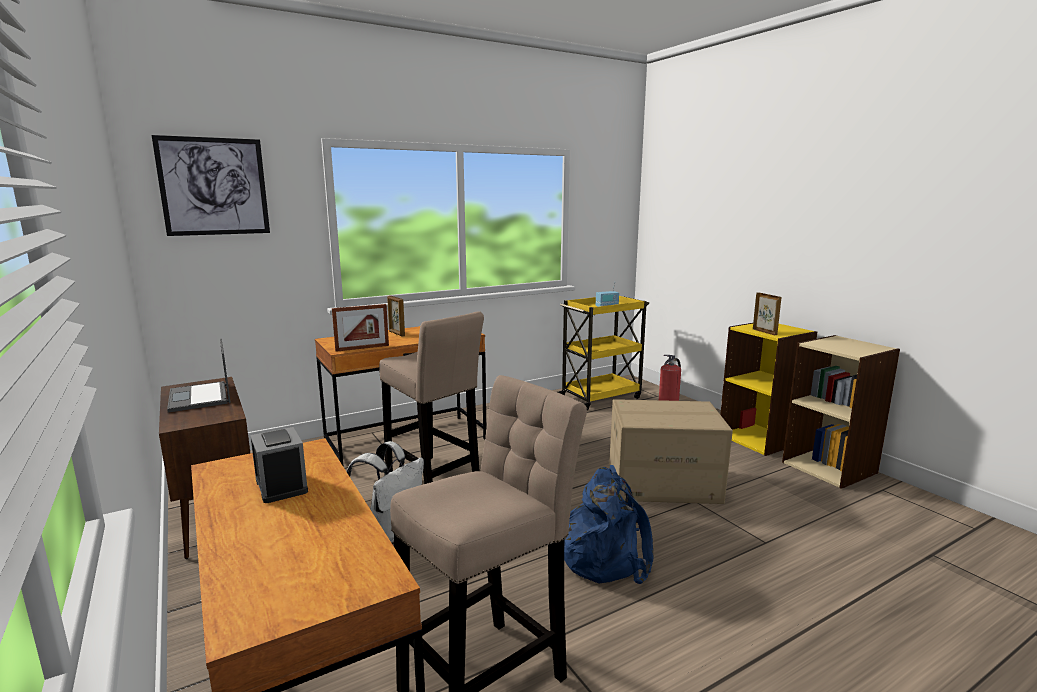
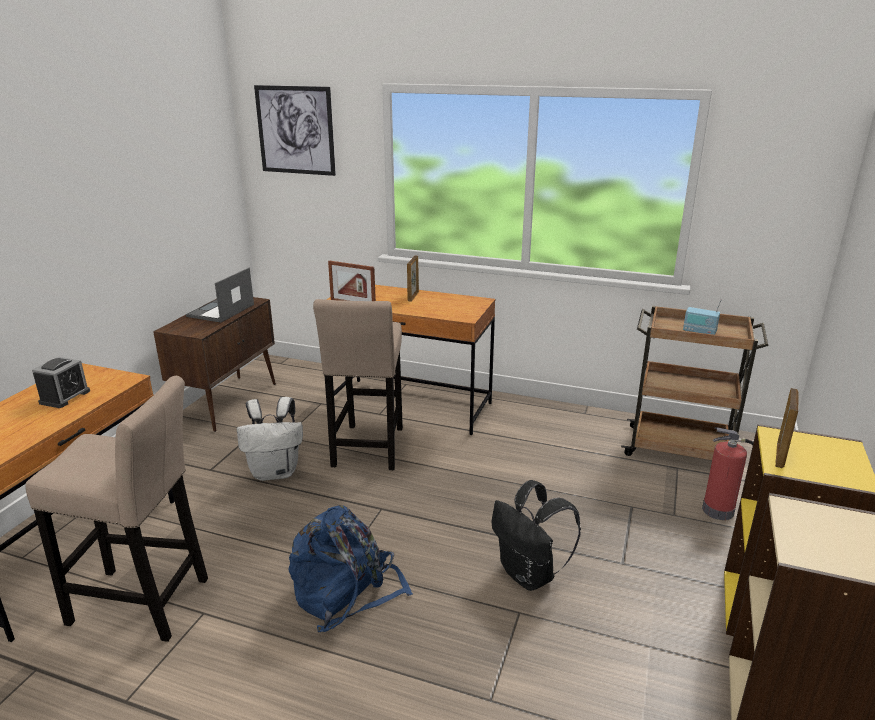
camera: 50 degrees right, 10 degrees up
yellow cart [557,296,650,410] -> brown cart [621,305,769,460]
cardboard box [609,399,733,504] -> black backpack [492,480,581,591]

